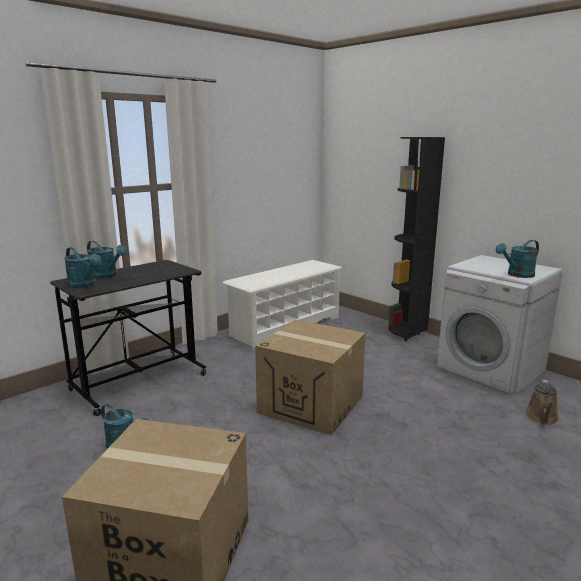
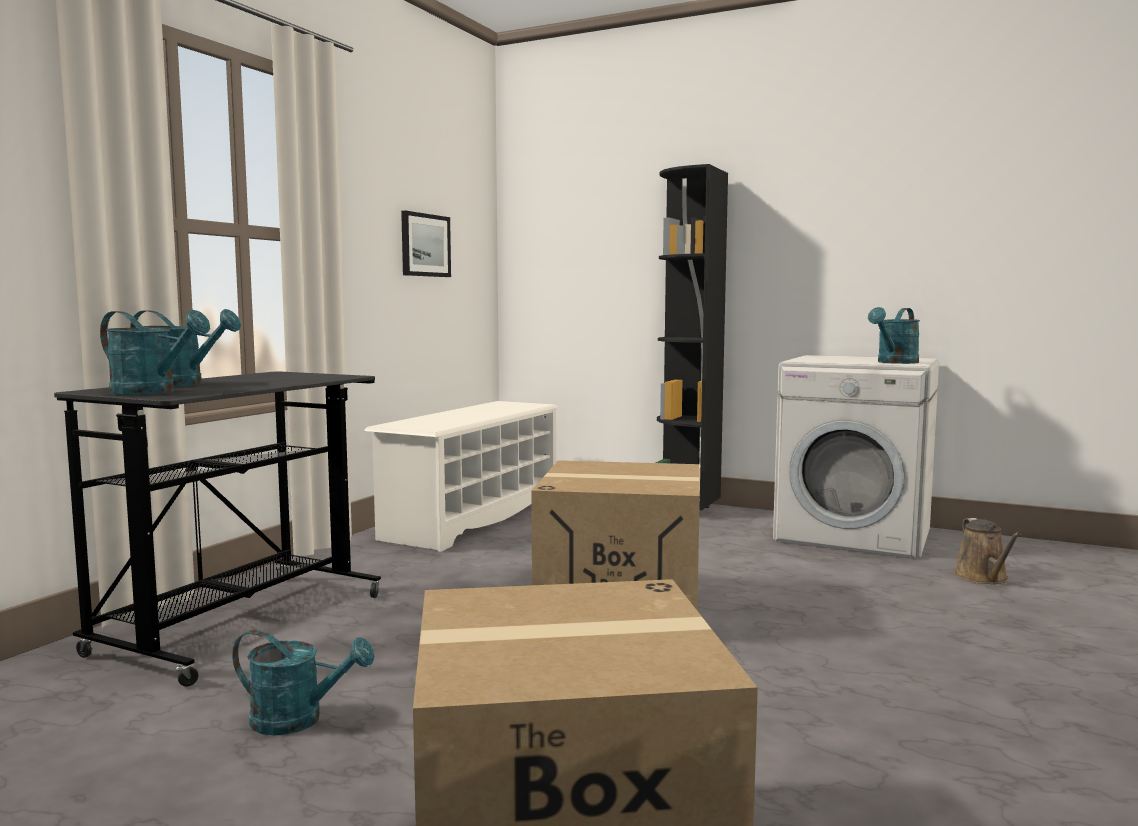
camera: 20 degrees left, 10 degrees down
none -> picture [401,211,451,277]

